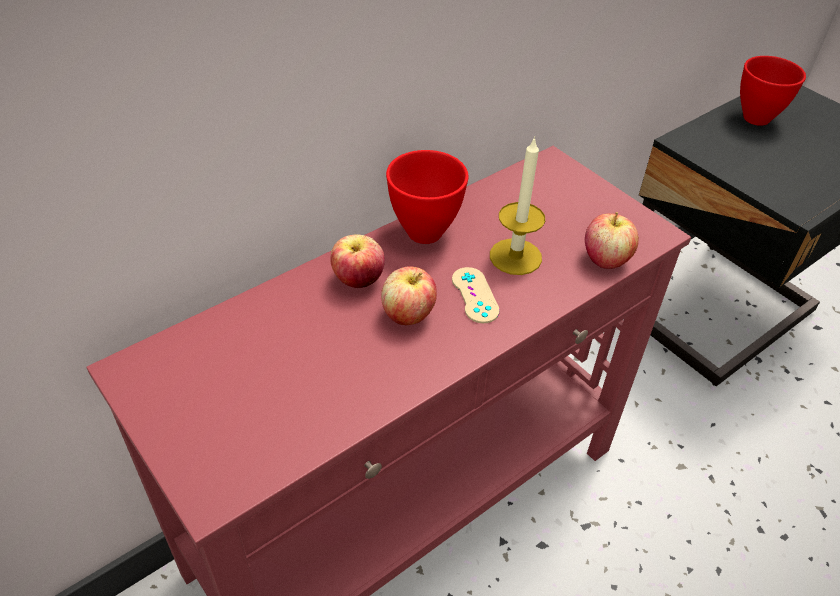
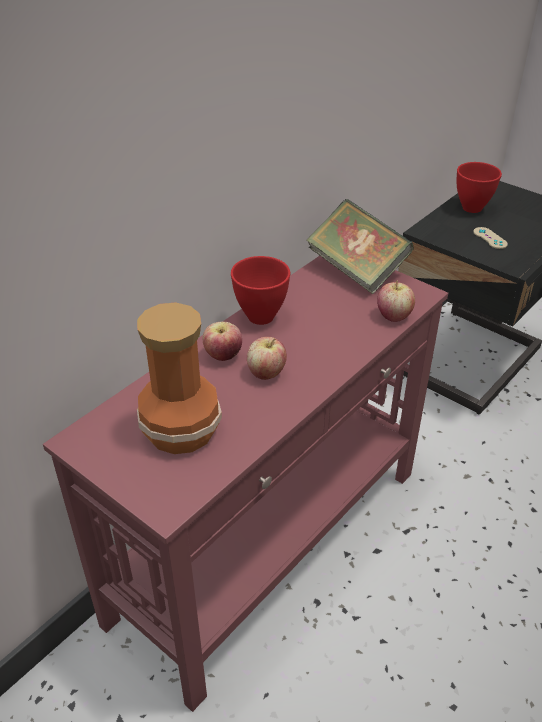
camera: 10 degrees left, 5 degrees down
beige game controller [452,267,500,323] -> beige game controller moved to [473,227,508,249]
candle [490,137,545,275] -> none
none -> vase [137,303,222,454]
none -> book [306,199,414,294]

